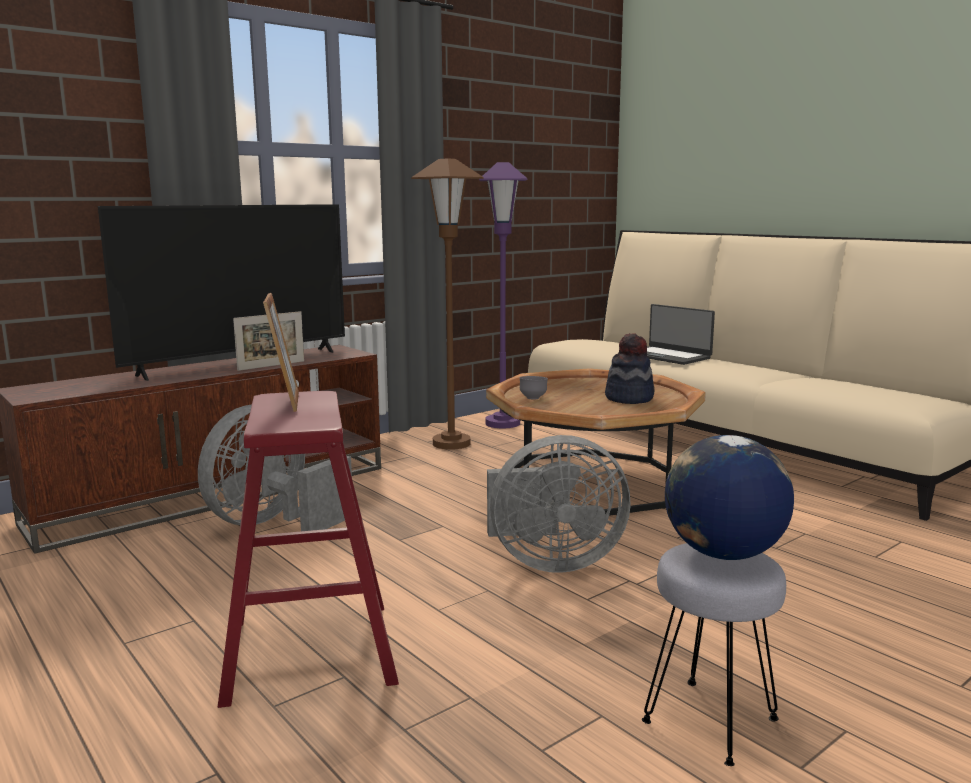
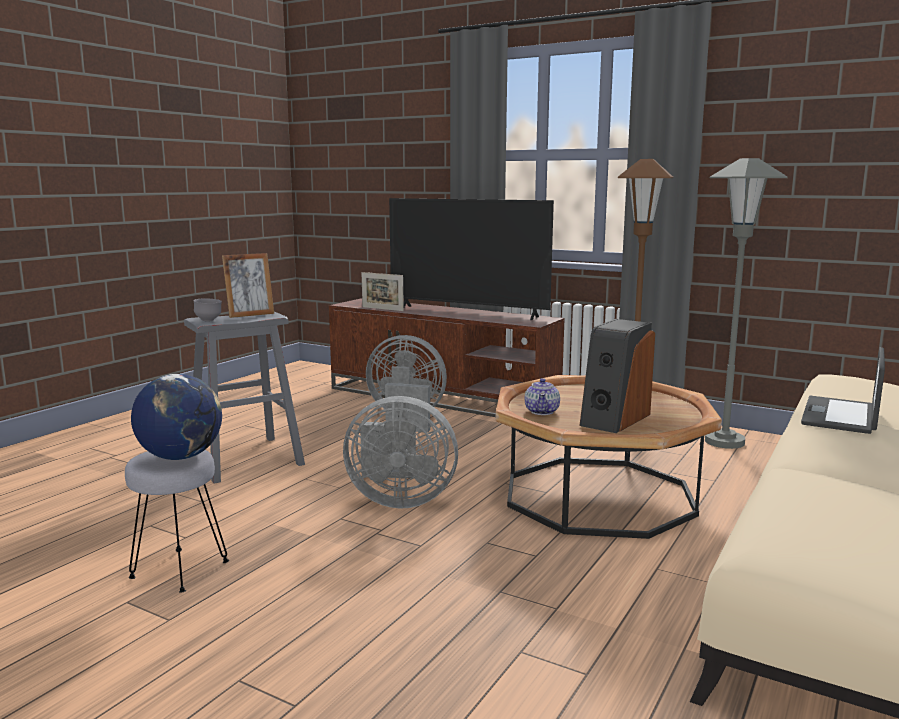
camera: 70 degrees right, 0 degrees up
red stool [218,391,399,708] -> grey stool [184,312,305,484]
picture frame [233,311,304,371] -> picture frame moved to [361,272,404,311]
purple floor lamp [479,162,527,428] -> grey floor lamp [705,158,787,449]
grey fan [487,435,631,573] -> grey fan turned 60 degrees counterclockwise [343,396,458,509]
grey bowl [520,376,548,400] -> grey bowl moved to [193,298,222,321]
hat [605,333,655,404] -> speaker [579,319,655,433]
none -> teapot [525,378,560,415]

